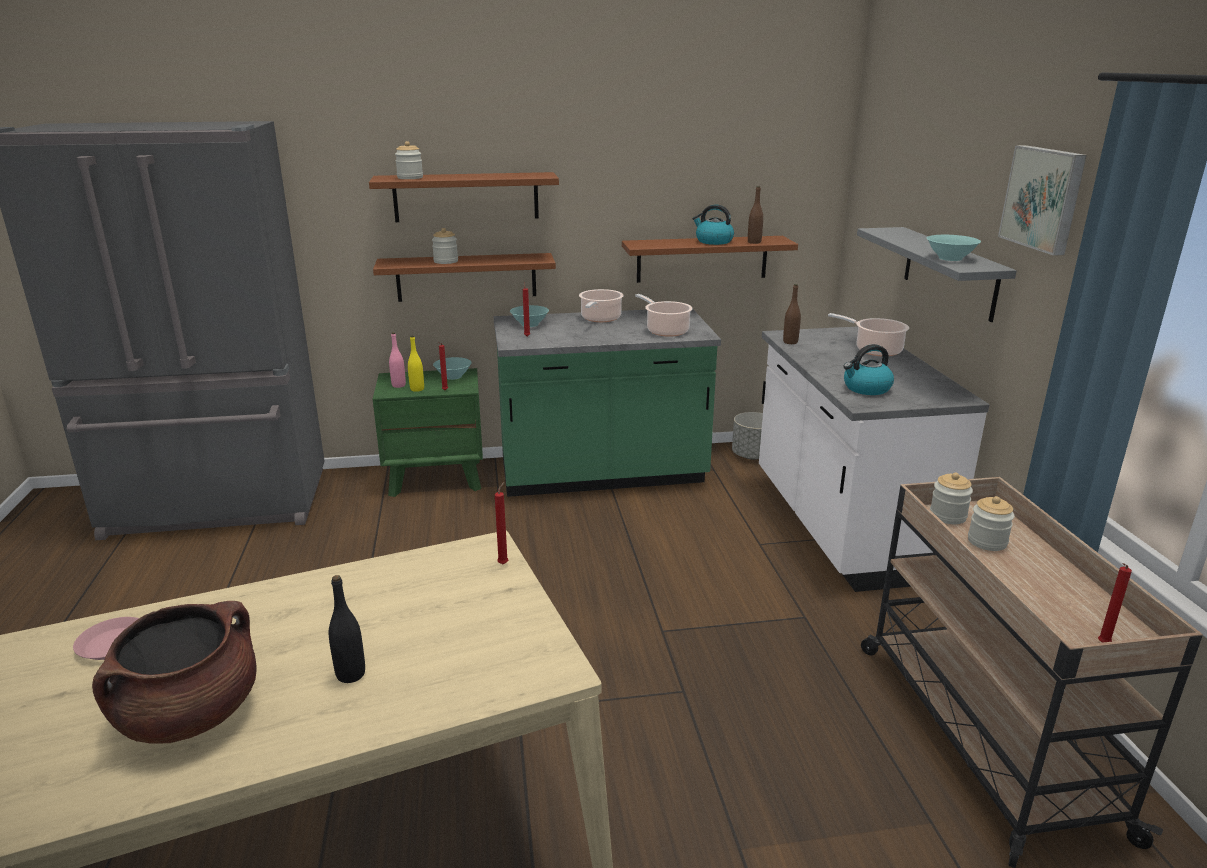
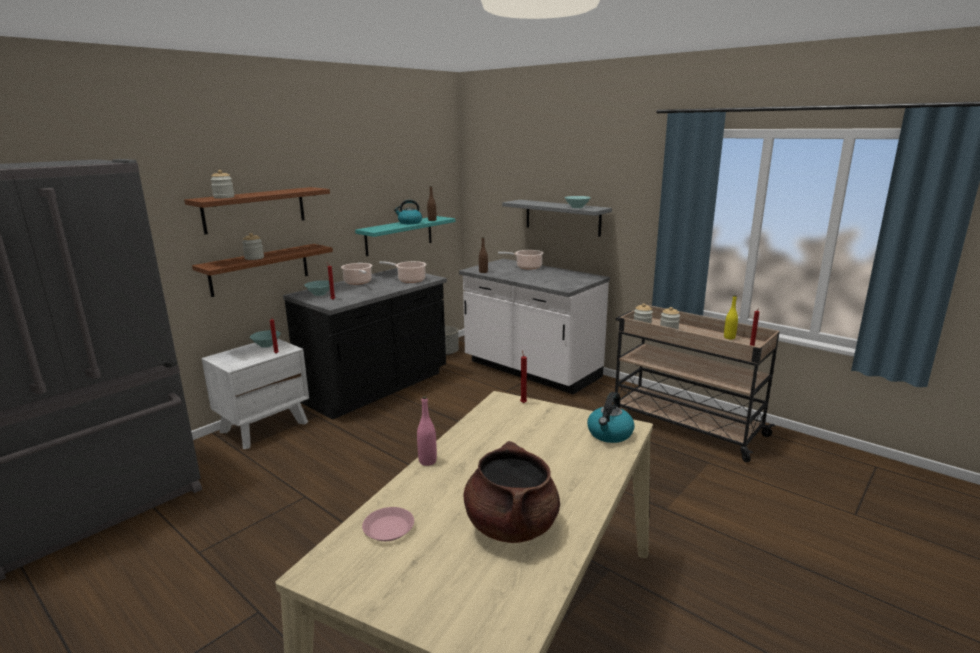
camera: 40 degrees left, 5 degrees down
black bottle [329,575,365,683] -> none
green nightstand [373,368,483,497] -> white nightstand [201,339,309,449]
pink bottle [389,332,406,388] -> pink bottle moved to [417,396,437,466]
yellow bottle [408,335,424,392] -> yellow bottle moved to [724,295,738,339]
green counter [494,308,721,497] -> black counter [283,268,447,419]
brown shelf [622,236,798,283] -> turquoise shelf [355,216,455,256]
kettle [843,344,894,395] -> kettle moved to [587,392,635,443]
picture [998,145,1087,256] -> none

